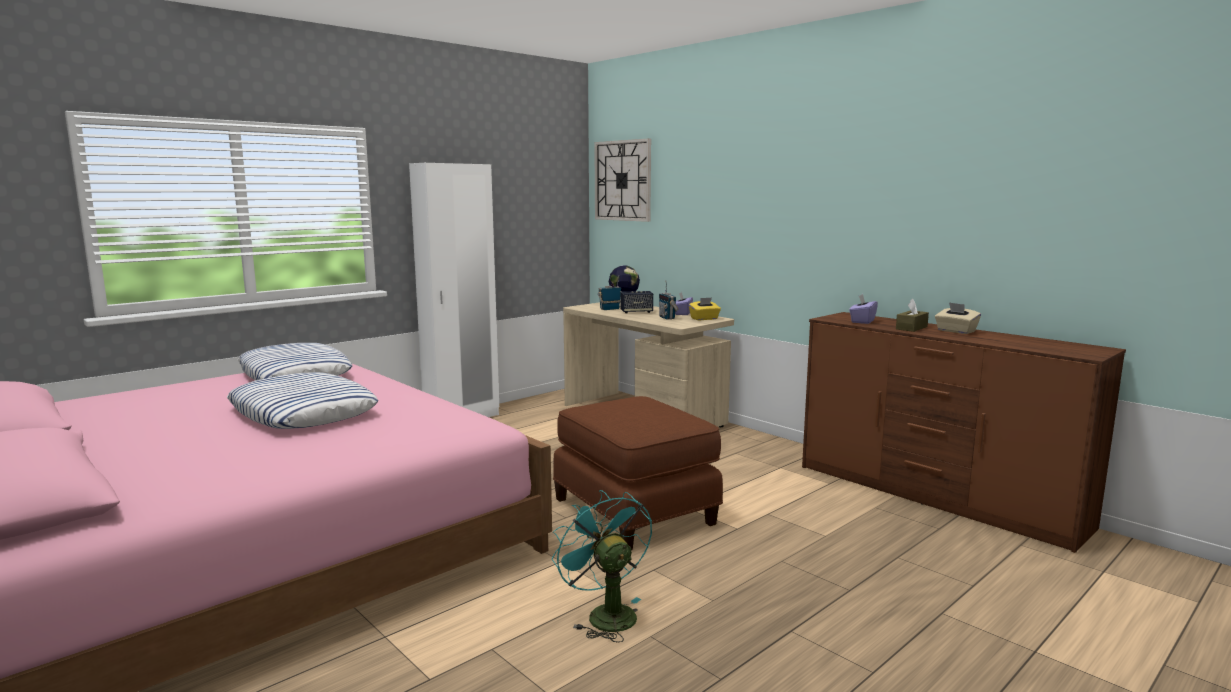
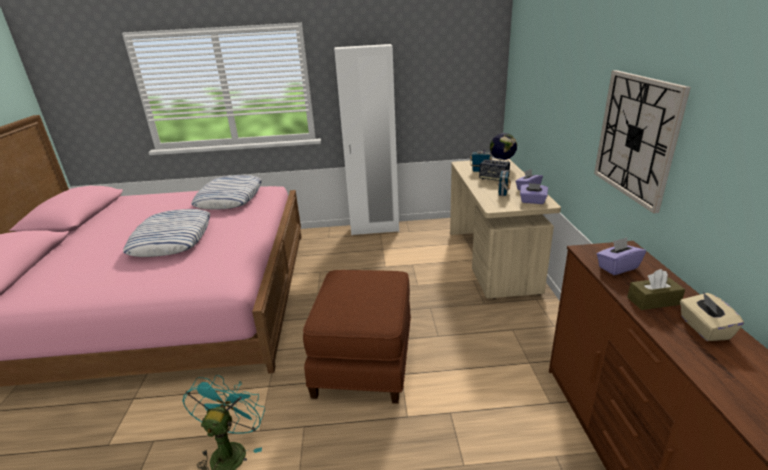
camera: 40 degrees right, 15 degrees up
wall clock [594,138,651,222] -> wall clock moved to [594,70,691,213]
yellow tissue box [689,298,721,320] -> purple tissue box [520,183,548,204]

